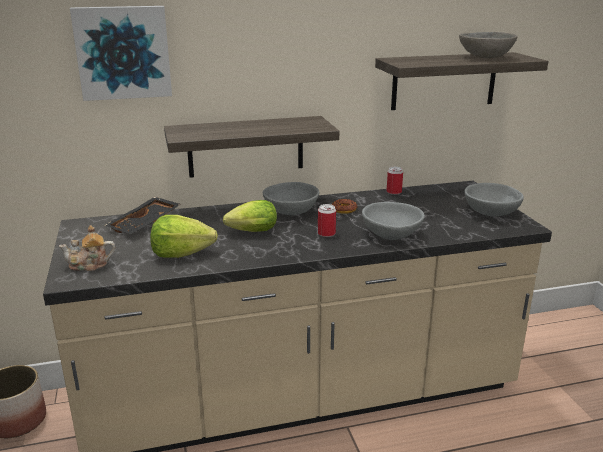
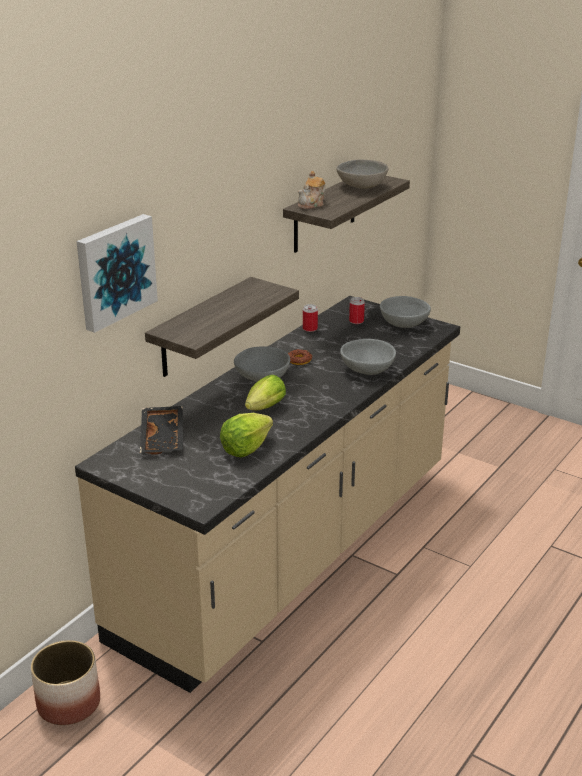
camera: 40 degrees left, 5 degrees up
teapot [59,225,115,271] -> teapot moved to [298,171,325,209]
can [318,204,336,237] -> can moved to [349,297,365,324]

